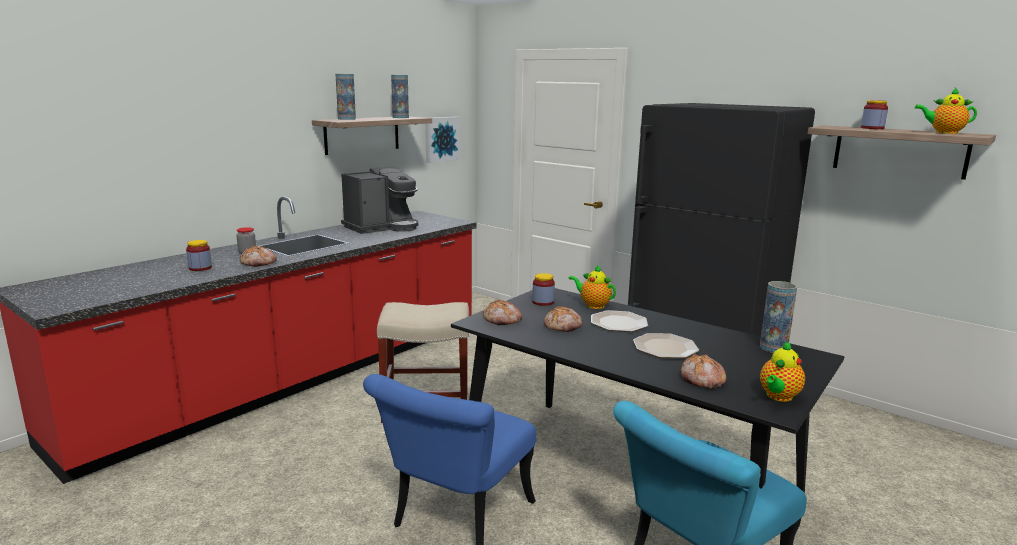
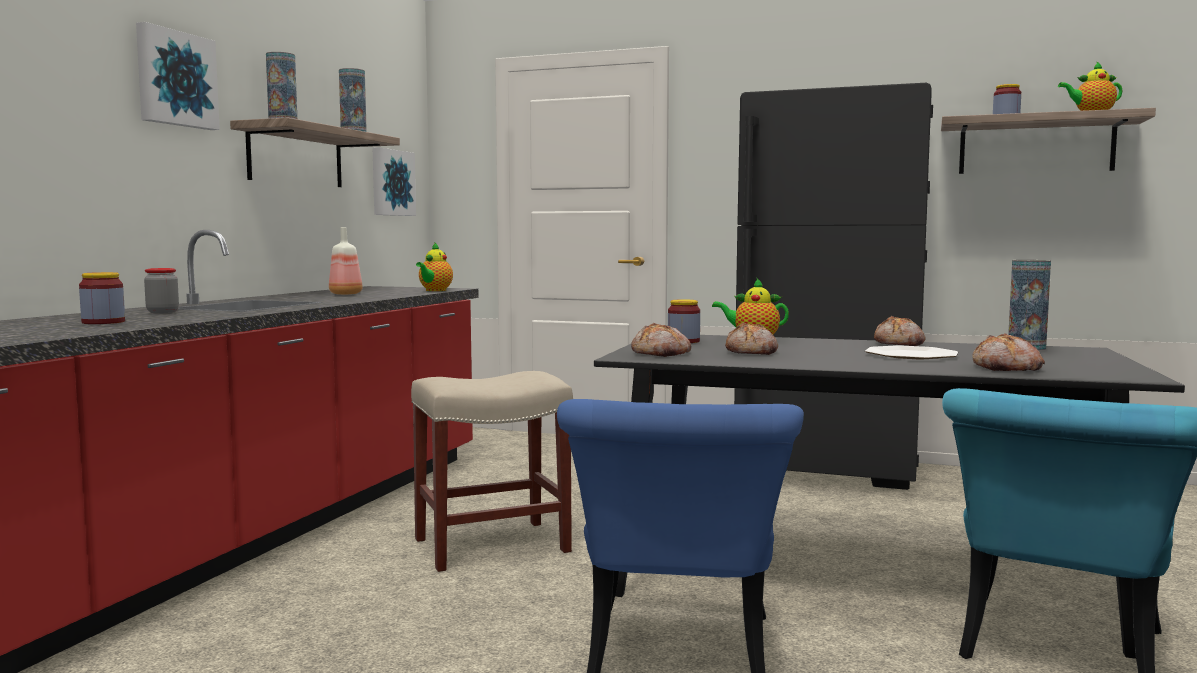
camera: 20 degrees left, 10 degrees down
bread [239,246,277,267] -> bread moved to [874,316,926,346]
coffee machine [341,166,418,234] -> bottle [329,227,363,295]
plate [591,310,648,332] -> none
teapot [760,341,805,402] -> teapot moved to [416,242,453,291]
none -> picture [136,22,220,130]

